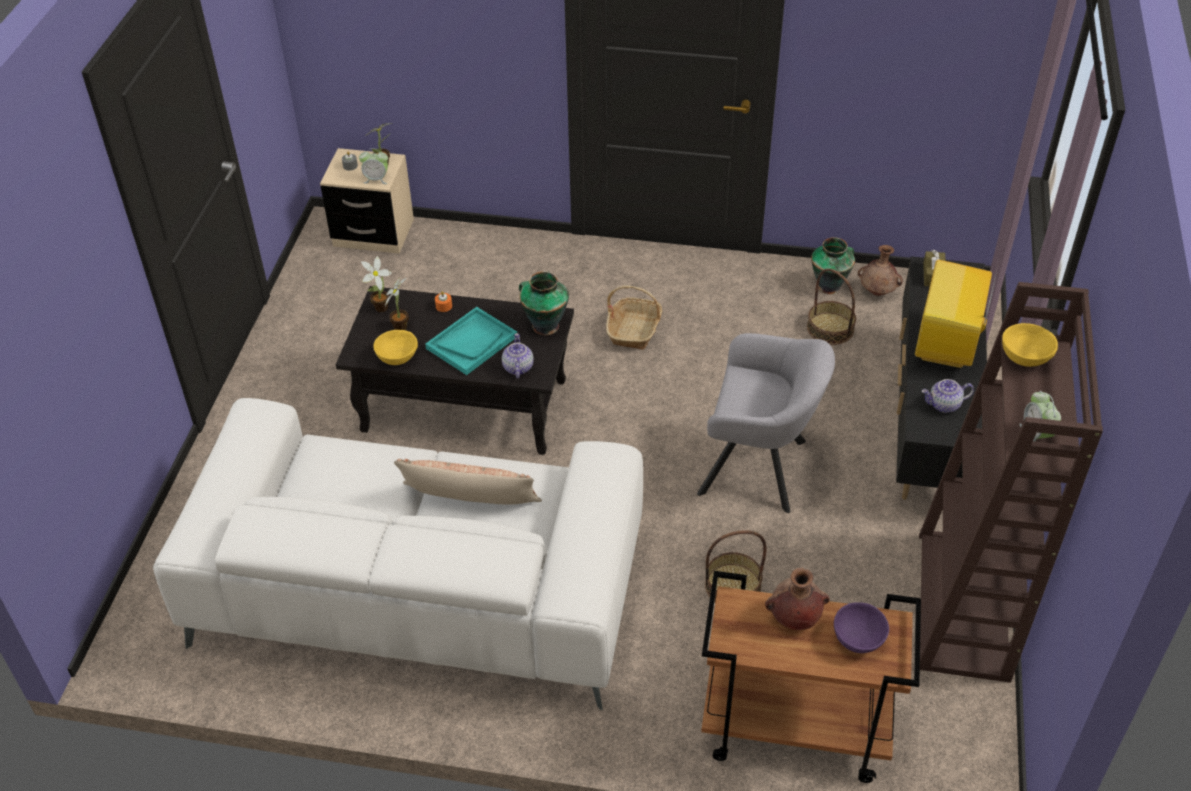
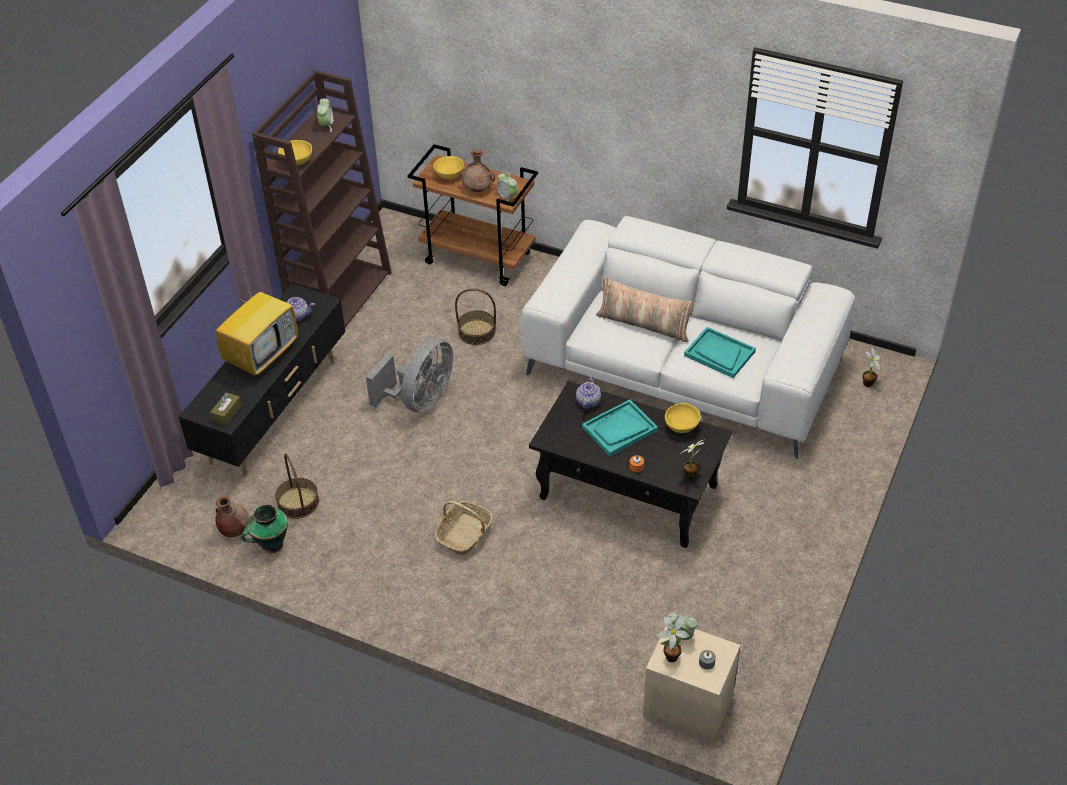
camera: 165 degrees left, 0 degrees up
potted plant [385,278,409,330] -> potted plant moved to [862,346,881,387]
vase [519,271,569,335] -> none
grey armchair [697,333,835,513] -> grey fan [366,338,453,413]
purple bowl [834,602,889,653] -> yellow bowl [434,156,464,180]
none -> alarm clock [497,172,517,201]
none -> turquoise tray [684,327,756,378]

